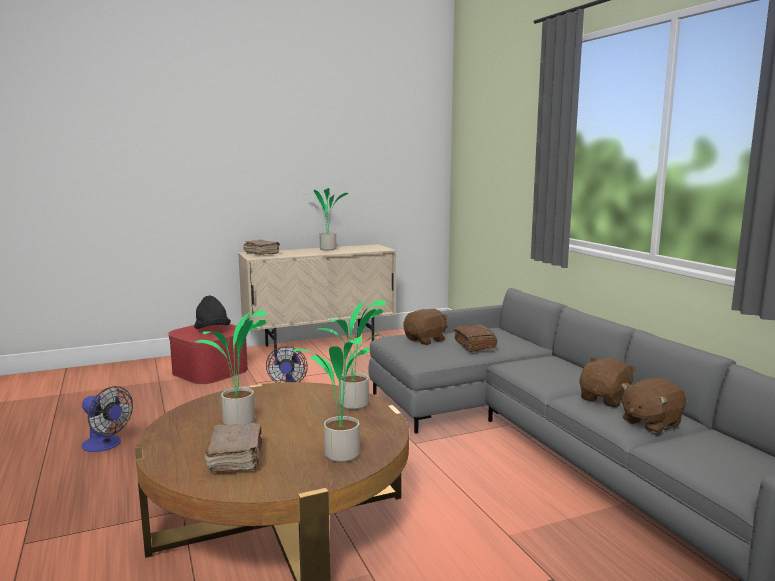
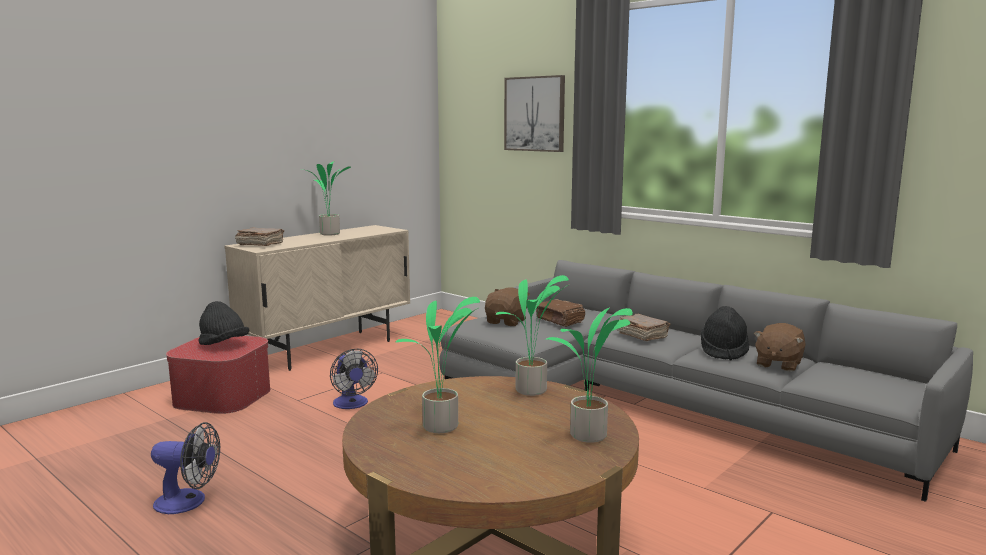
camera: 25 degrees left, 0 degrees up
brown book [205,423,262,472] -> brown book moved to [617,314,670,341]
brown plush toy [579,358,637,407] -> black hat [700,306,749,361]
none -> picture [504,75,565,152]

